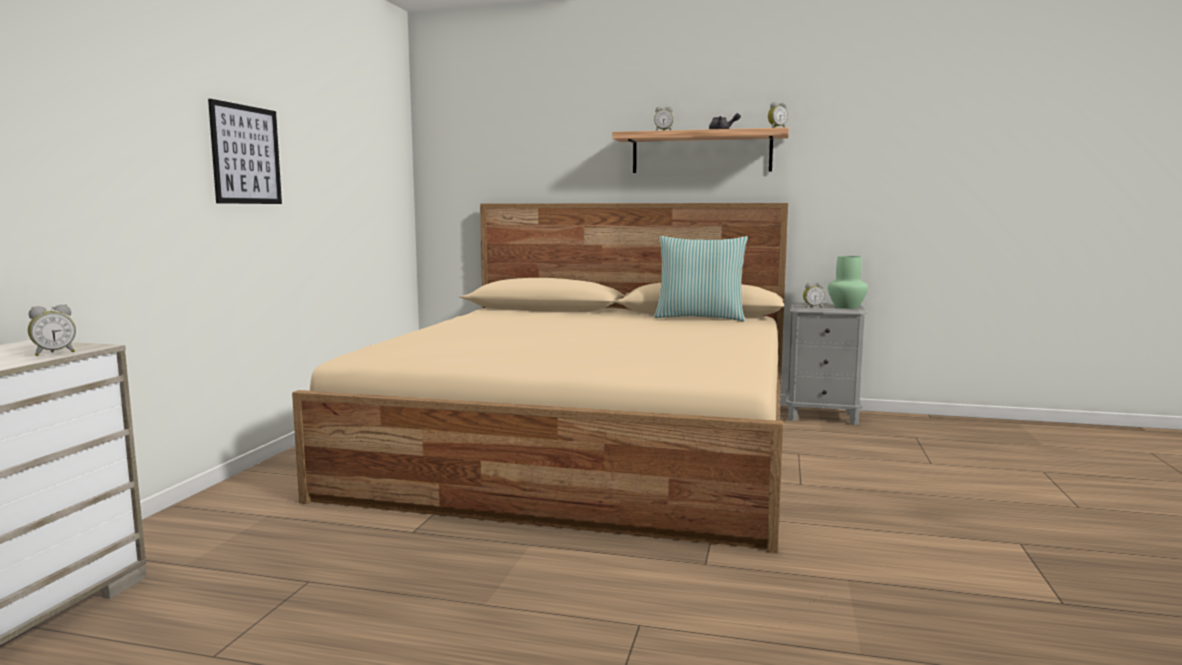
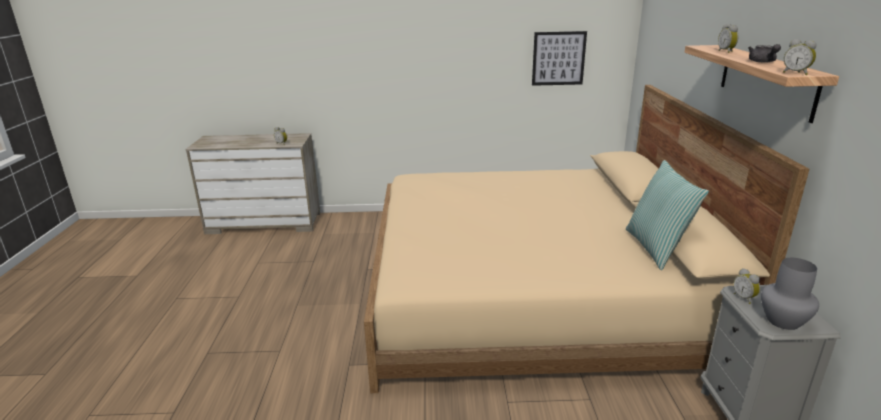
camera: 75 degrees right, 15 degrees up
picture [208,99,282,204] -> picture moved to [532,31,587,86]
green vase [828,256,868,309] -> grey vase [761,258,819,330]

